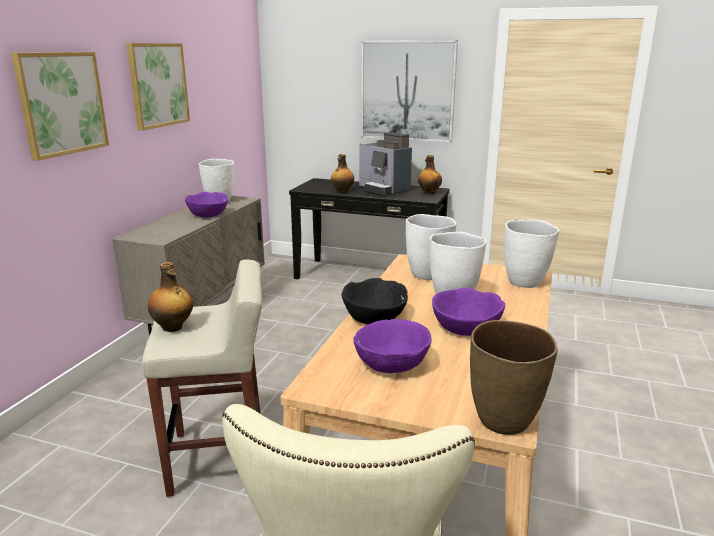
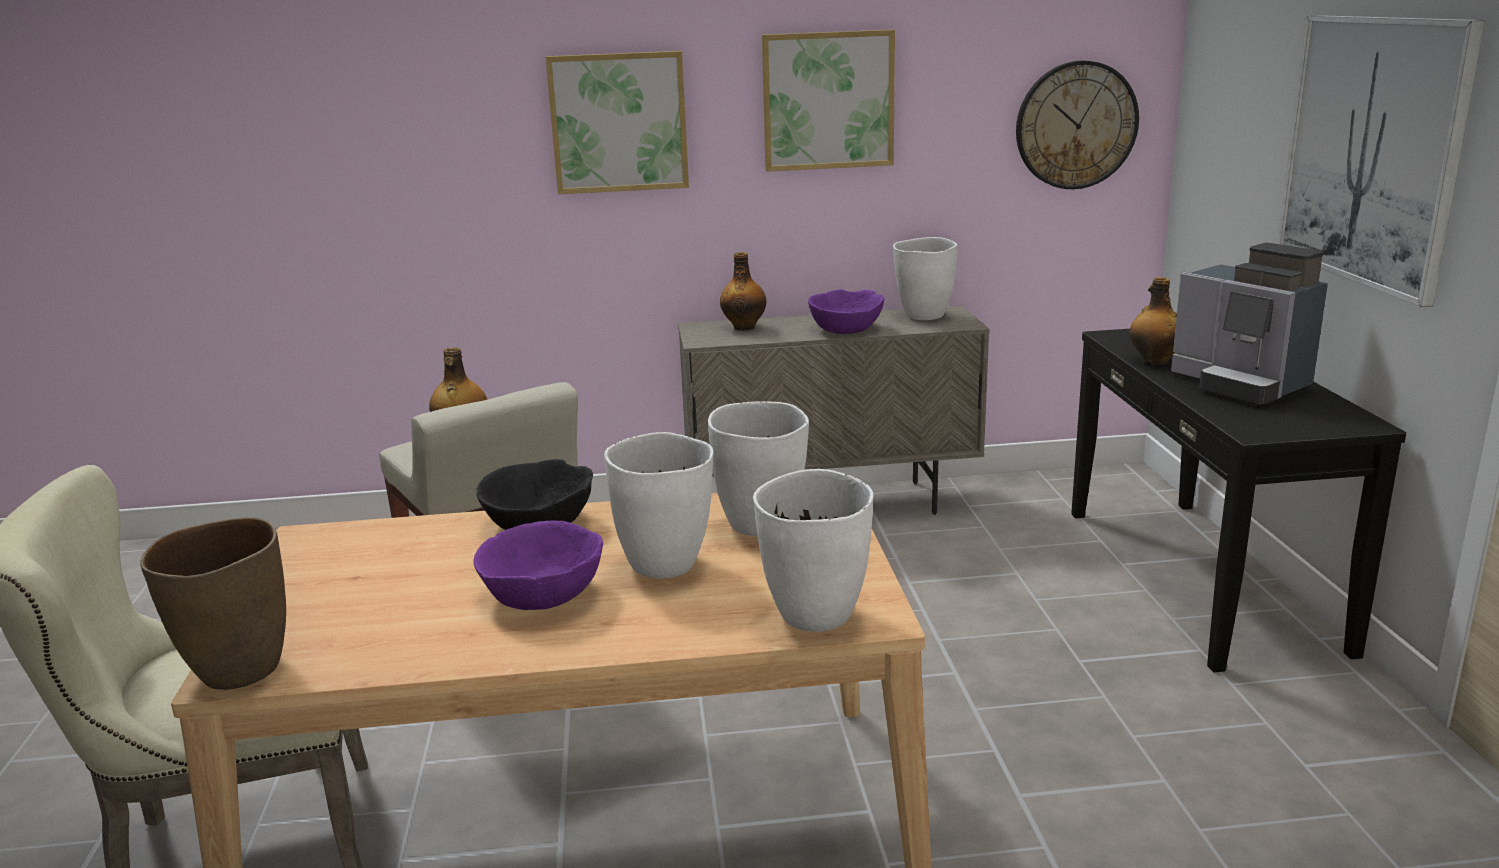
camera: 65 degrees right, 0 degrees up
purple bowl [353,319,432,373] -> none
coffee machine [359,132,412,196] -> coffee machine turned 60 degrees counterclockwise [1171,243,1328,406]
bottle [418,155,442,195] -> bottle moved to [720,252,766,331]
none -> wall clock [1016,61,1139,189]

